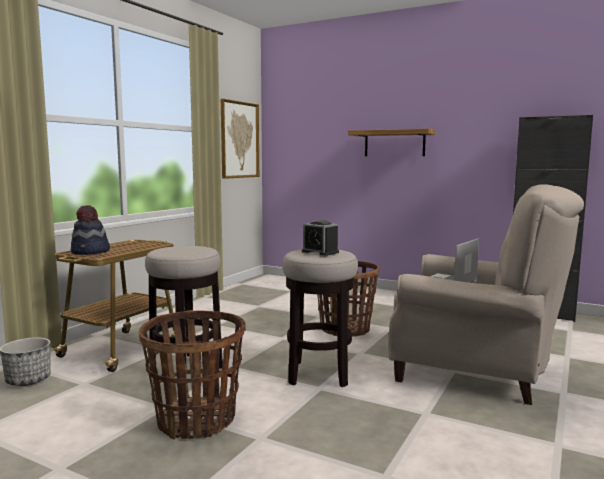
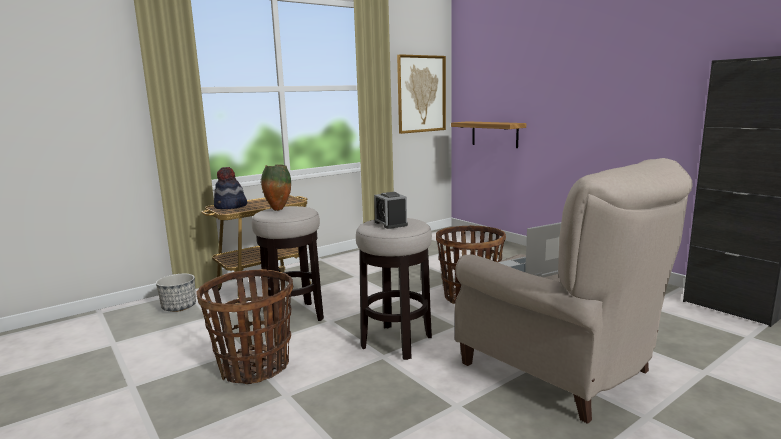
camera: 25 degrees right, 5 degrees up
shelf [348,129,435,156] -> shelf moved to [451,121,526,148]
none -> vase [261,164,291,211]

